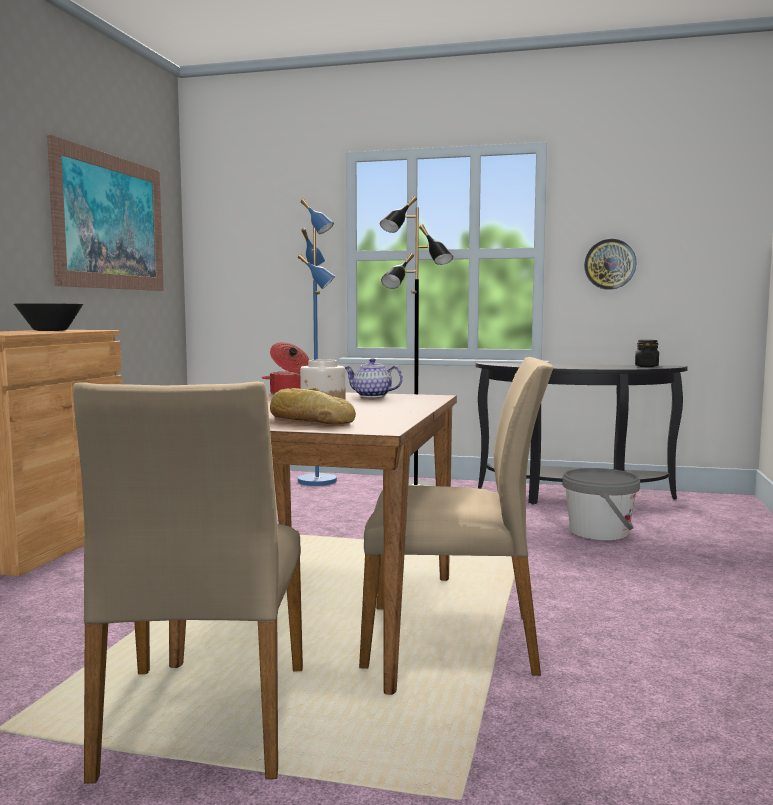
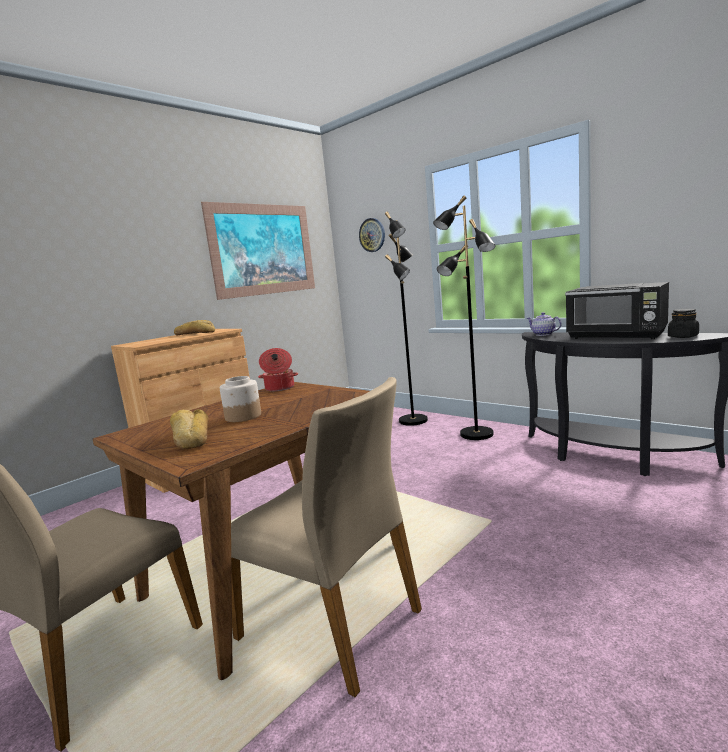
camera: 30 degrees right, 5 degrees up
black bowl [14,304,83,331] -> bread [174,320,215,335]
blue floor lamp [298,199,337,486] -> black floor lamp [385,212,428,426]
teapot [345,358,403,398] -> teapot moved to [527,312,562,336]
grey bucket [562,468,640,541] -> none
wall clock [584,239,636,290] -> wall clock moved to [359,218,385,252]
none -> black microwave [565,282,669,339]

